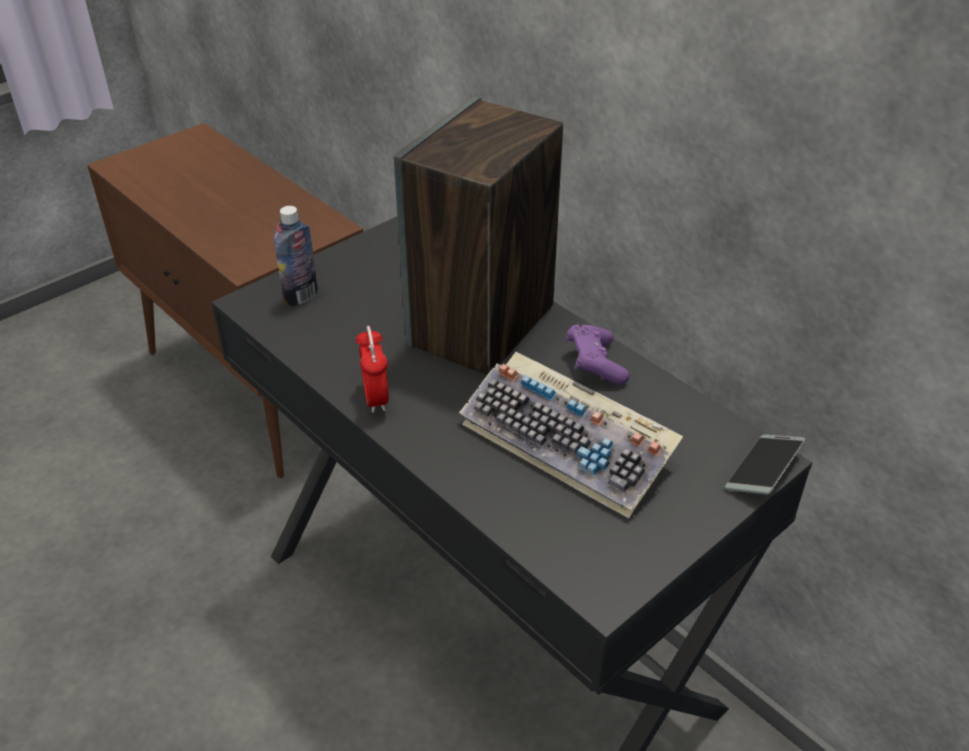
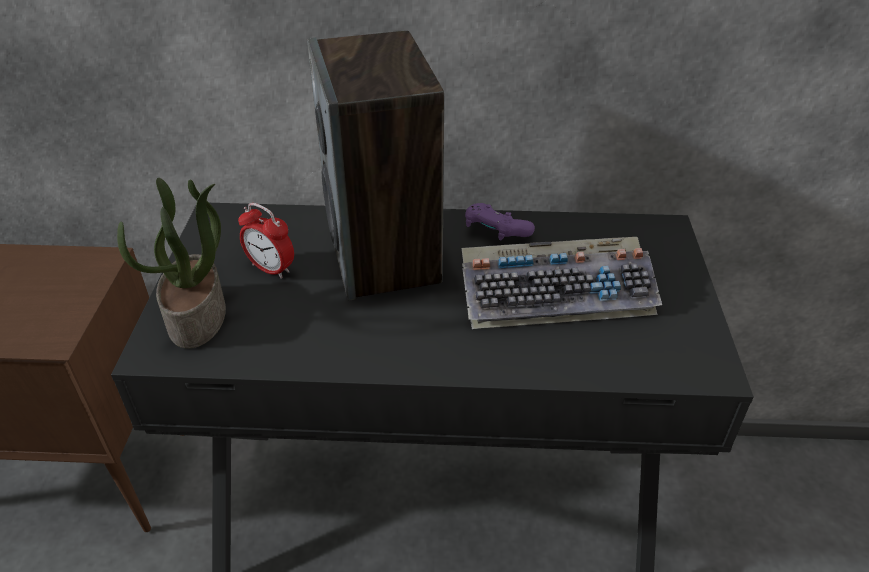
camera: 45 degrees left, 0 degrees up
bottle [274,206,318,306] -> potted plant [117,178,226,349]
alarm clock [356,326,389,413] -> alarm clock moved to [238,203,294,279]
phone [725,434,806,495] -> none

